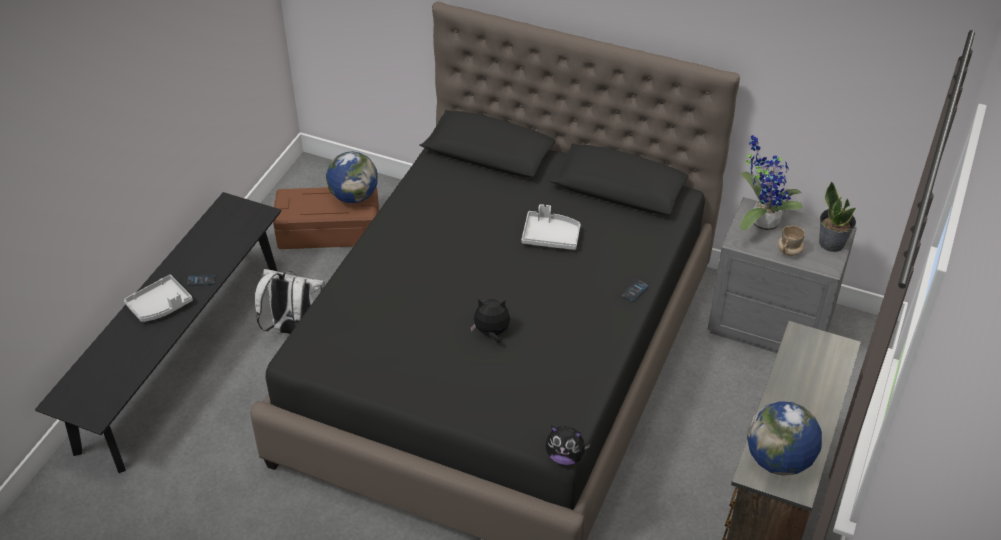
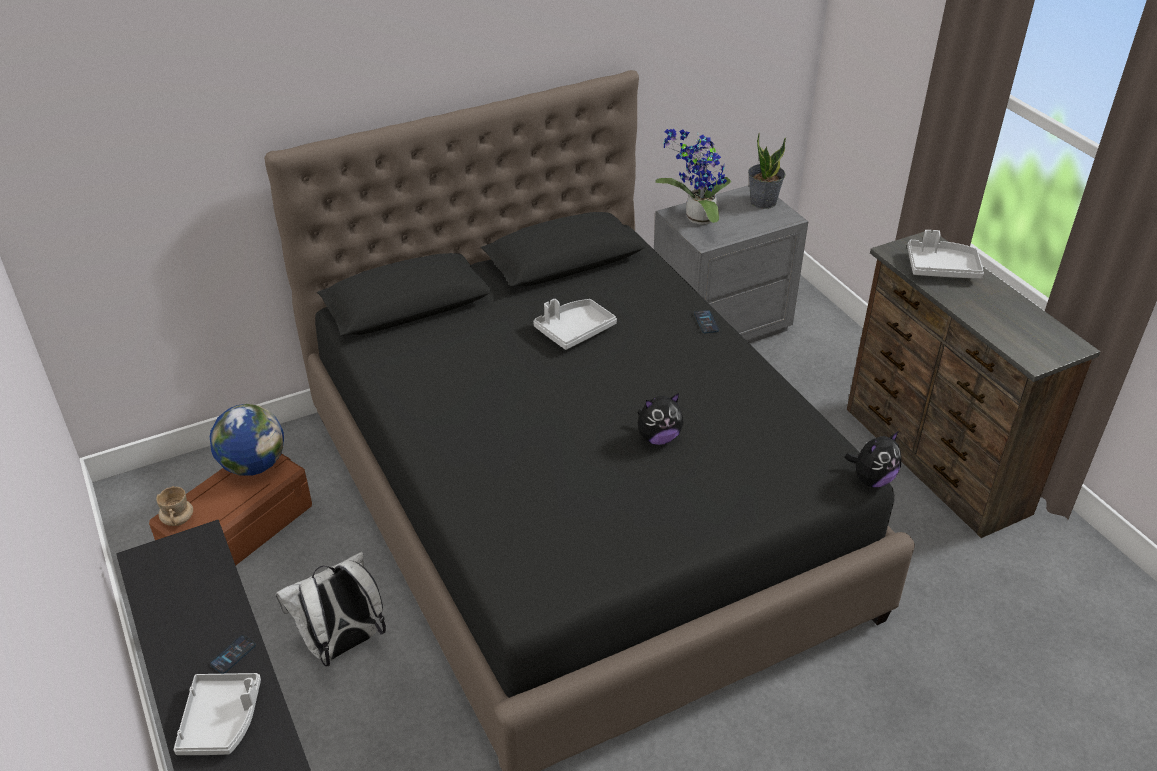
camera: 50 degrees left, 5 degrees down
plush toy [470,299,510,342] -> plush toy turned 150 degrees counterclockwise [637,393,683,445]
globe [747,401,822,476] -> none
beige mug [778,226,805,256] -> beige mug moved to [156,486,193,526]
none -> grey tray [907,230,984,279]

